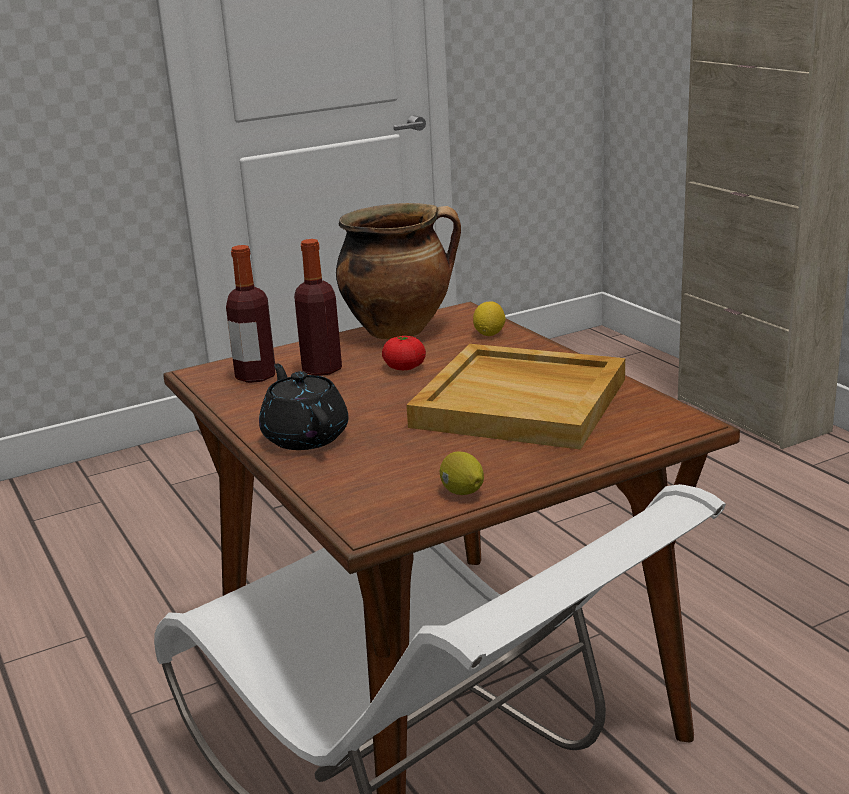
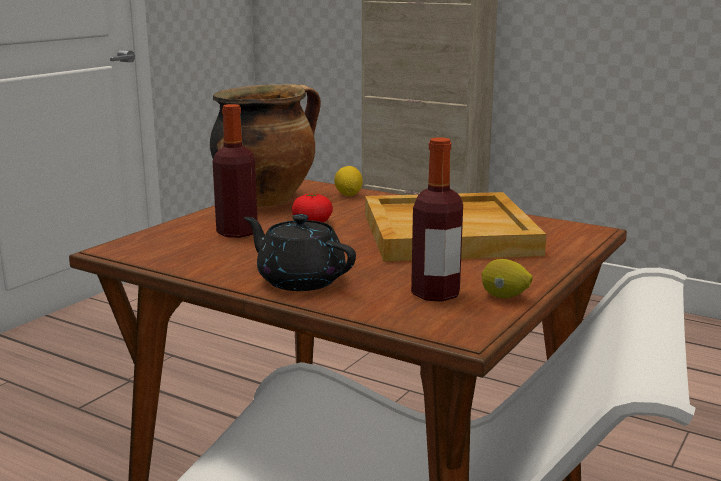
camera: 30 degrees left, 5 degrees down
bottle [226,245,276,383] -> bottle moved to [411,137,463,302]

